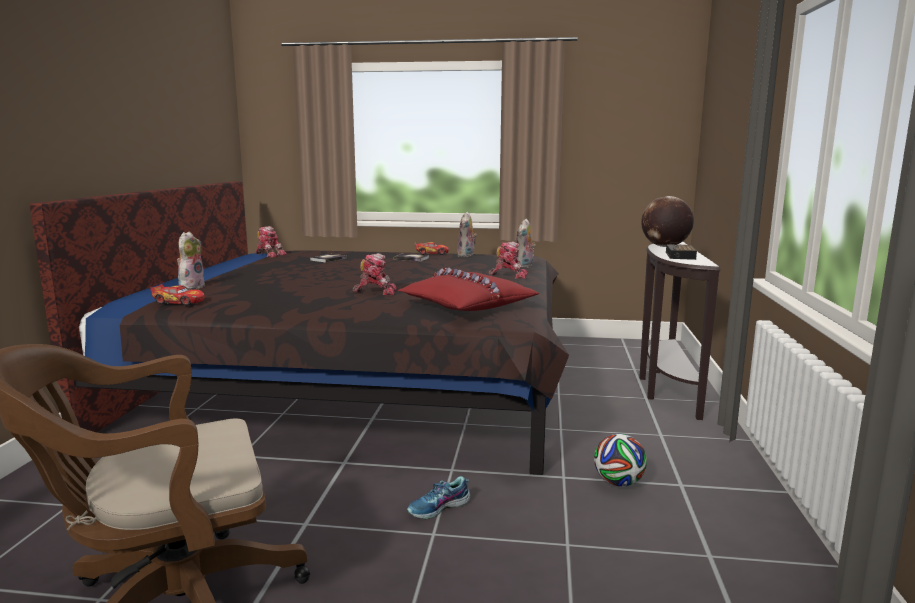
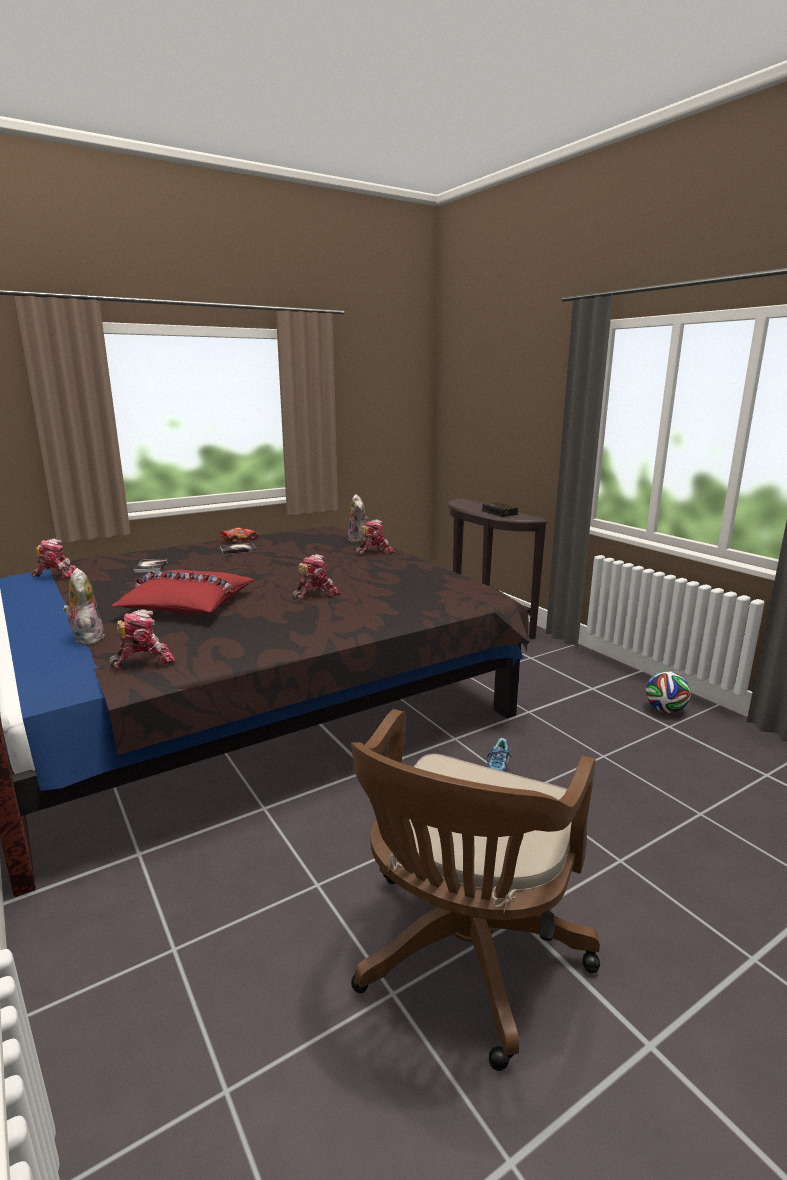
camera: 40 degrees left, 5 degrees up
toy car [150,284,205,306] -> toy robot [109,609,175,668]
red pillow [398,268,539,311] -> red pillow moved to [112,570,255,614]
plush toy [457,212,477,257] -> none
football [594,434,647,486] -> football moved to [646,671,691,713]
globe [641,196,694,247] -> none

